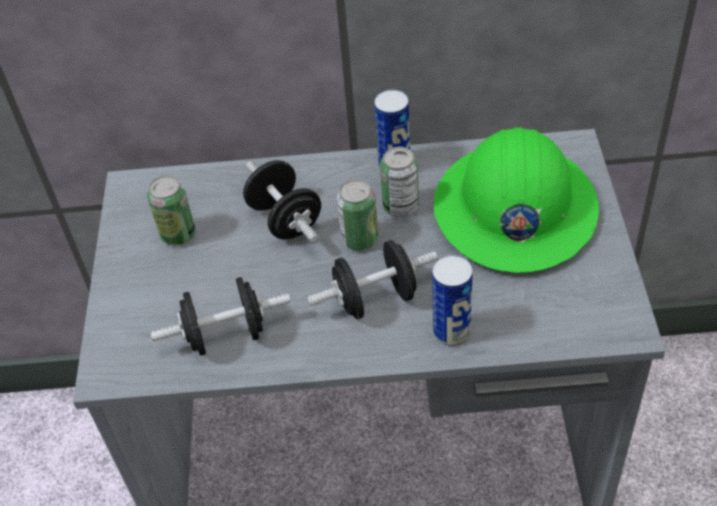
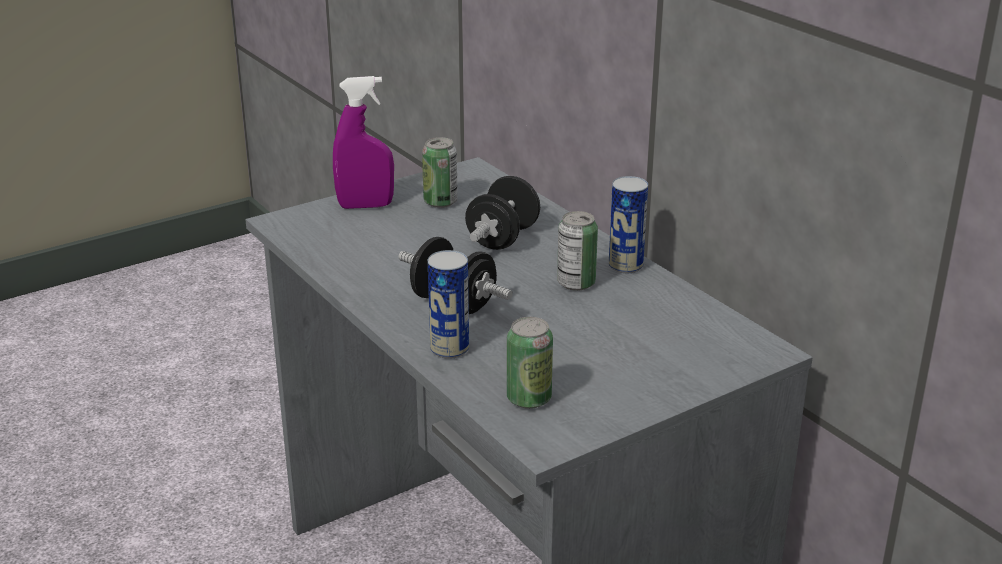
camera: 55 degrees right, 20 degrees down
black dumbbell [151,277,291,356] -> none
can [337,179,378,251] -> can moved to [507,317,553,409]
green hard hat [434,128,599,273] -> none
none -> purple spray bottle [333,76,394,209]

